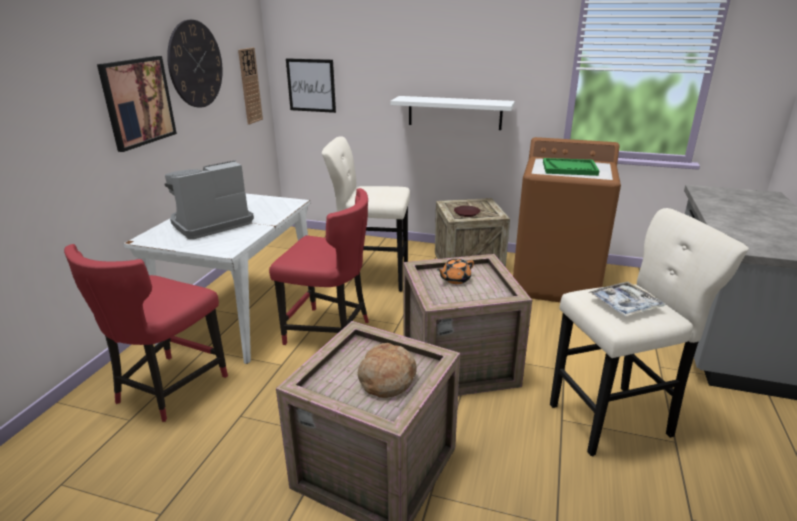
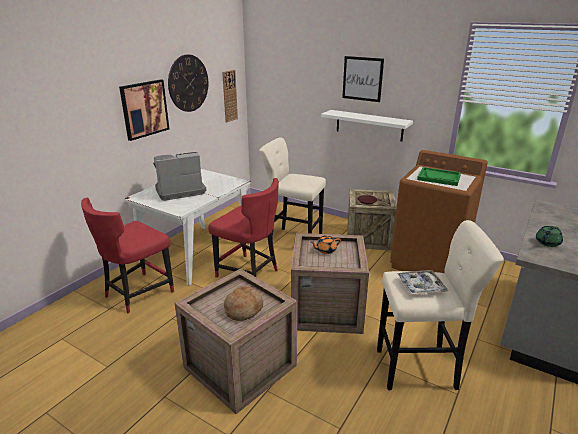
camera: 15 degrees right, 0 degrees up
picture [286,58,336,113] -> picture moved to [342,56,384,102]
none -> green teapot [536,226,563,247]

